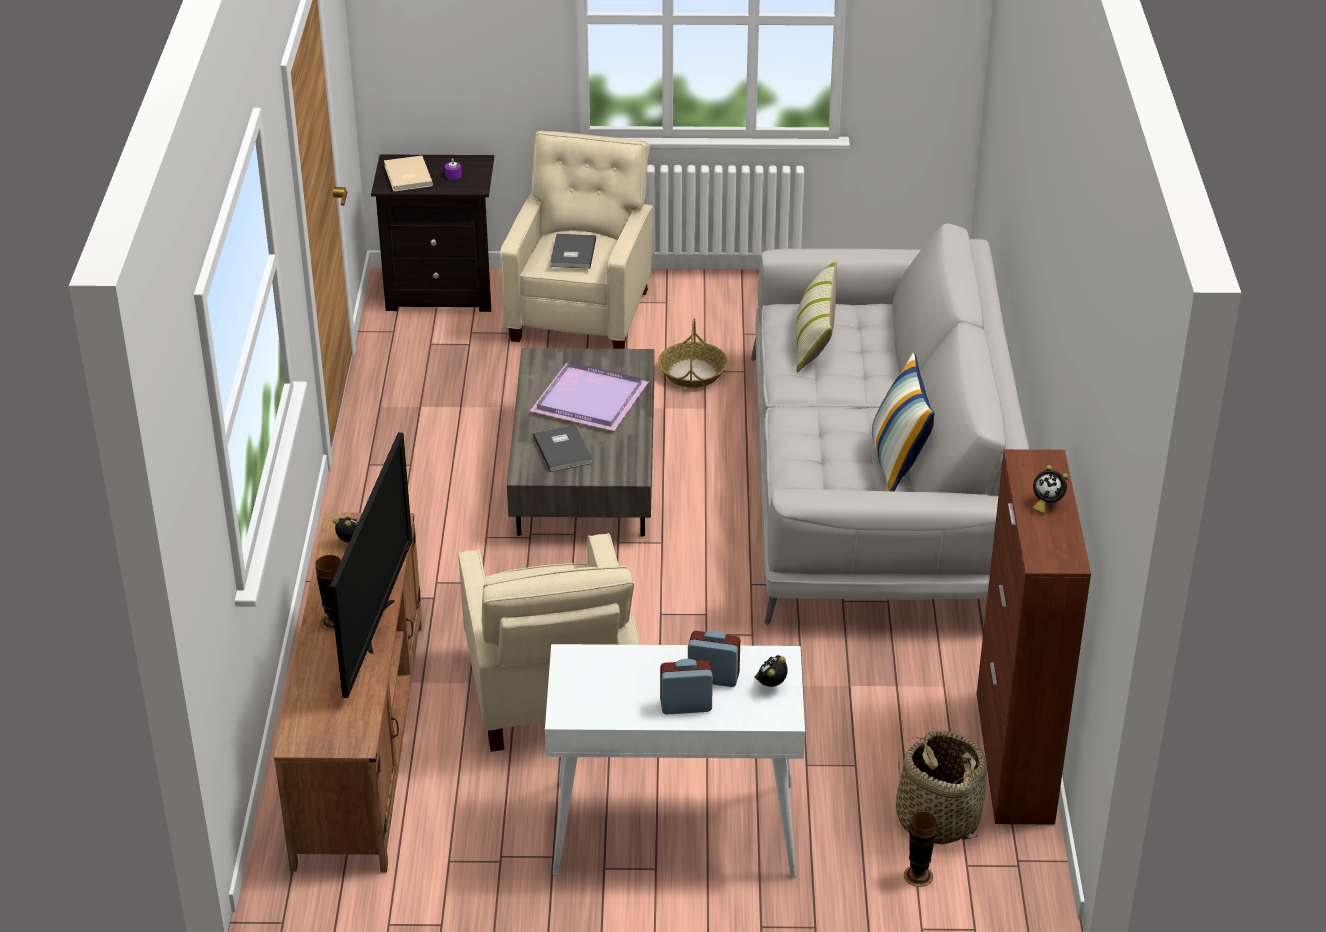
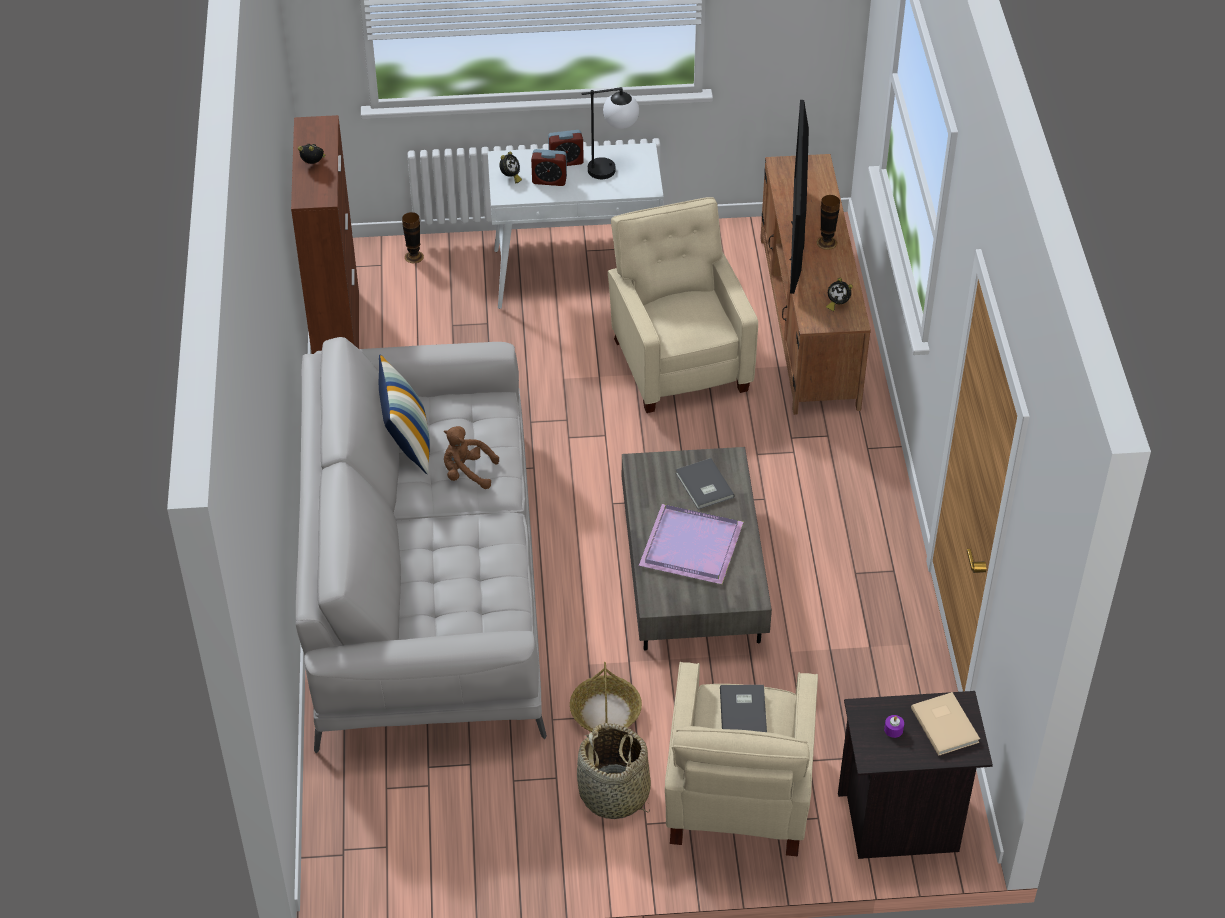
camera: 175 degrees right, 10 degrees up
pillow [796,259,837,373] -> none
basket [896,730,987,844] -> basket moved to [577,723,651,819]
none -> brown plush toy [444,426,499,489]
none -> table lamp [582,87,639,179]

